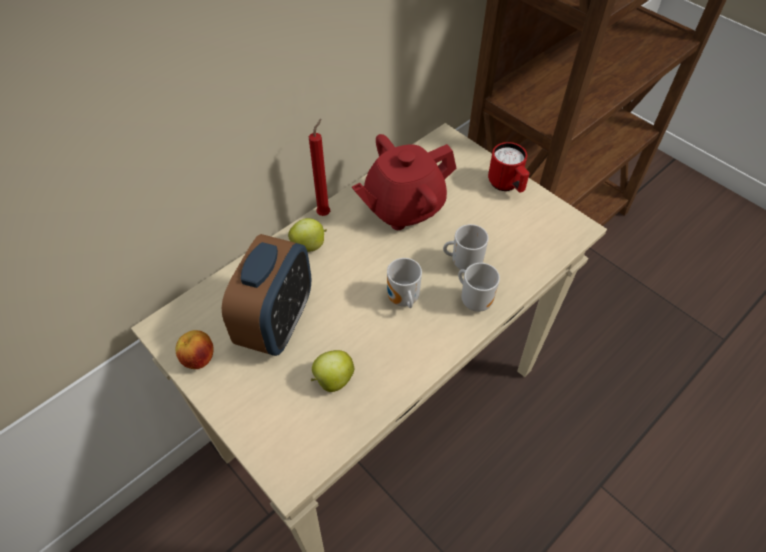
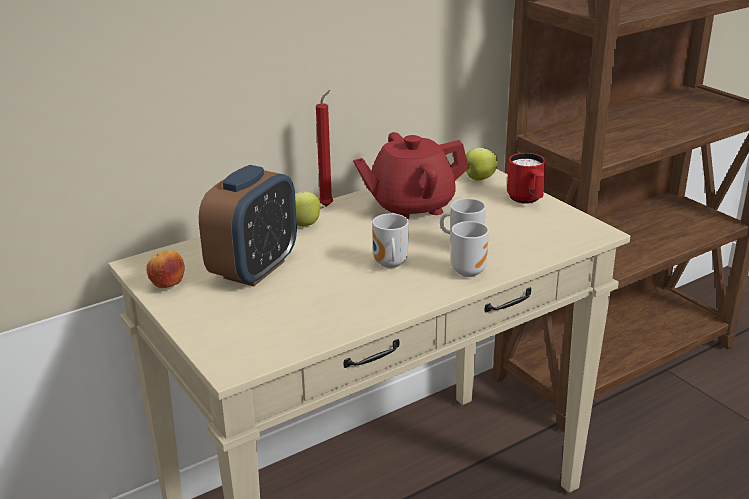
camera: 10 degrees right, 25 degrees down
apple [311,350,354,392] -> apple moved to [466,148,498,180]

